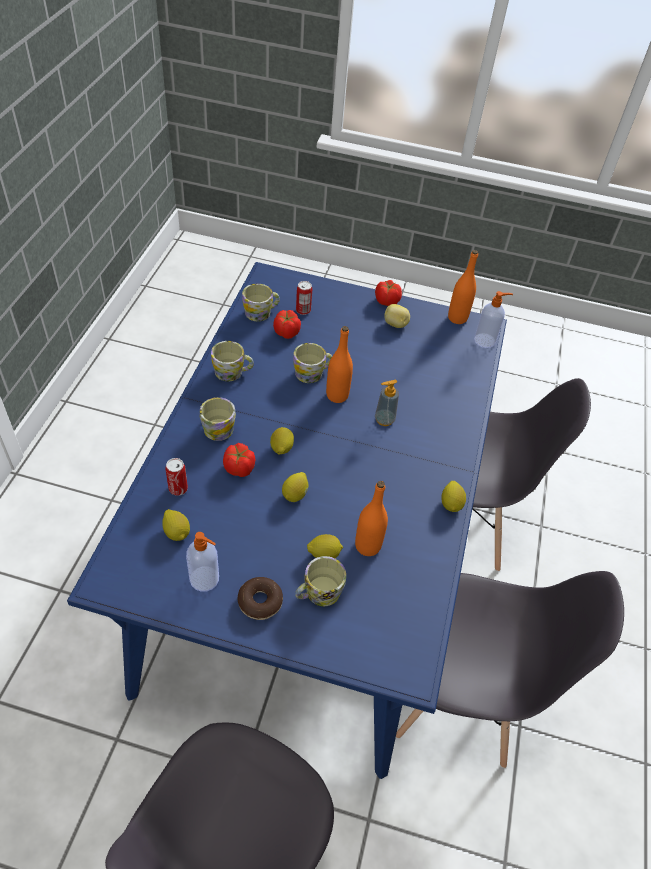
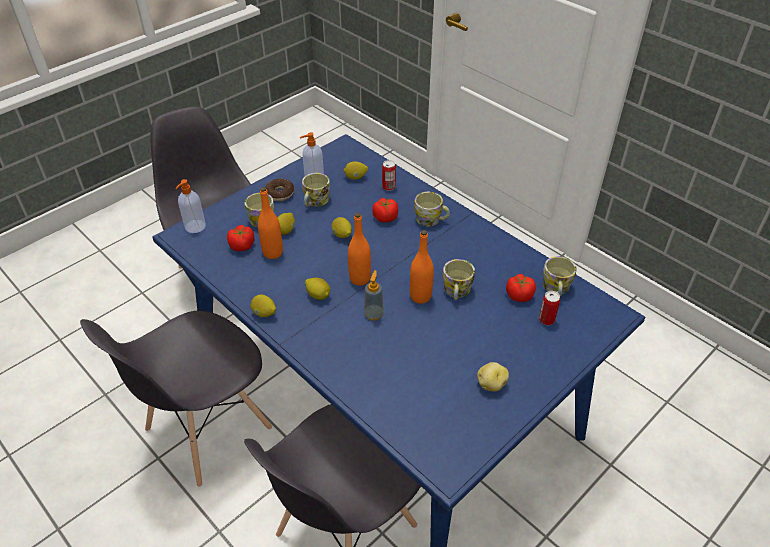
camera: 125 degrees right, 5 degrees down
mug [211,341,254,382] -> mug moved to [302,173,330,207]
lemon [270,427,294,455] -> lemon moved to [305,278,330,300]
tomato [375,280,402,306] -> tomato moved to [227,225,254,251]
orange bottle [448,250,478,324] -> orange bottle moved to [348,213,371,286]
soap dispenser [474,291,513,348] -> soap dispenser moved to [175,179,206,233]

